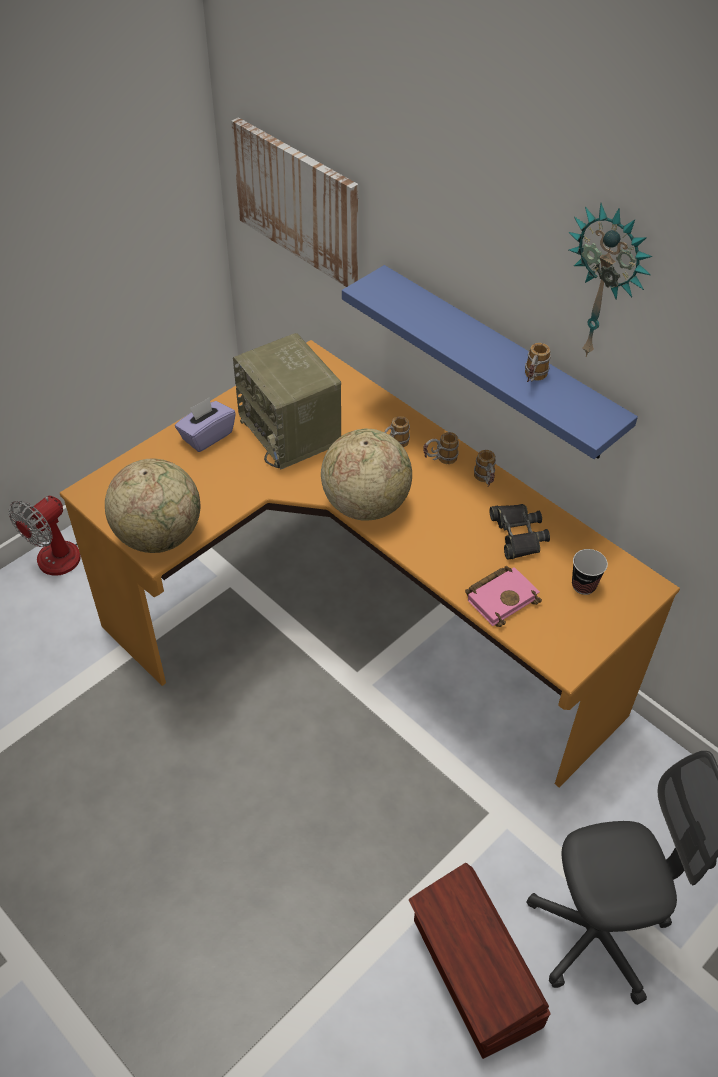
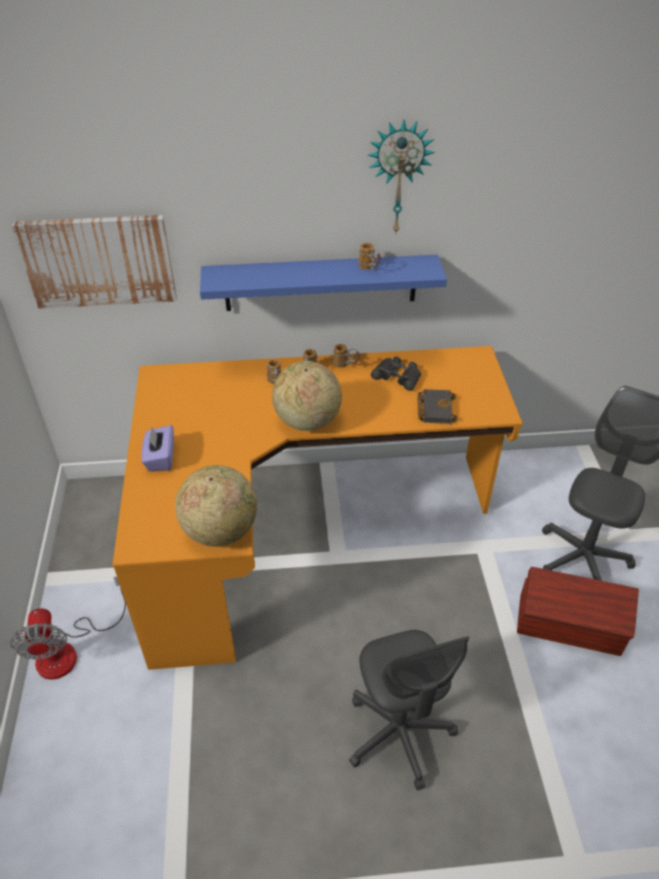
camera: 50 degrees left, 5 degrees down
radio [233,333,341,470] -> none
pink book [465,566,542,627] -> black book [417,389,458,424]
cup [572,549,608,595] -> none
none -> grey office chair [349,630,470,791]

